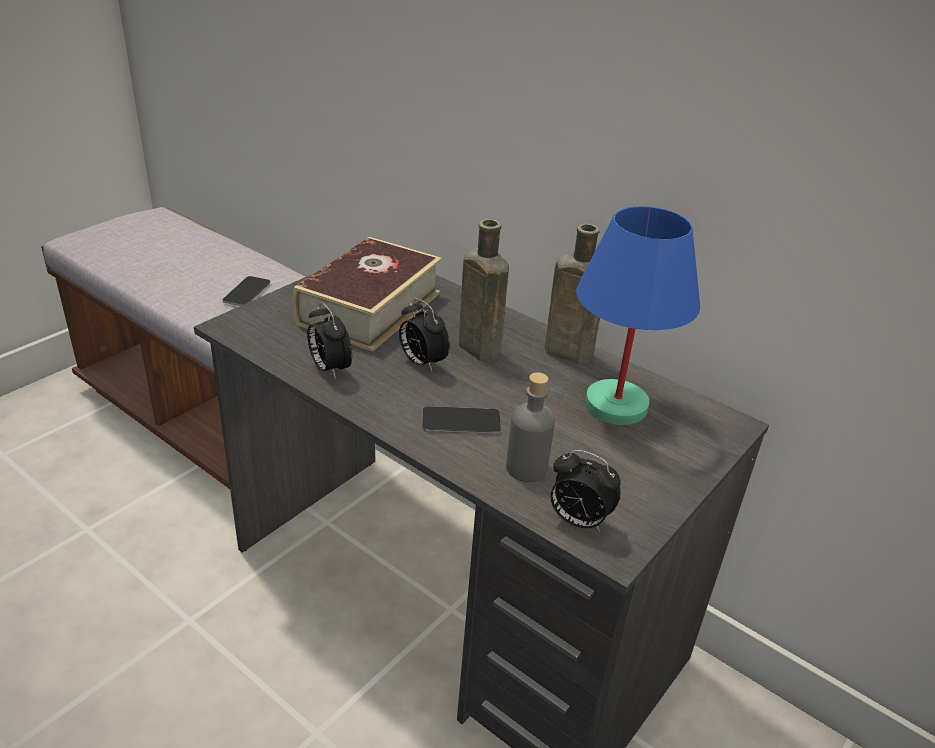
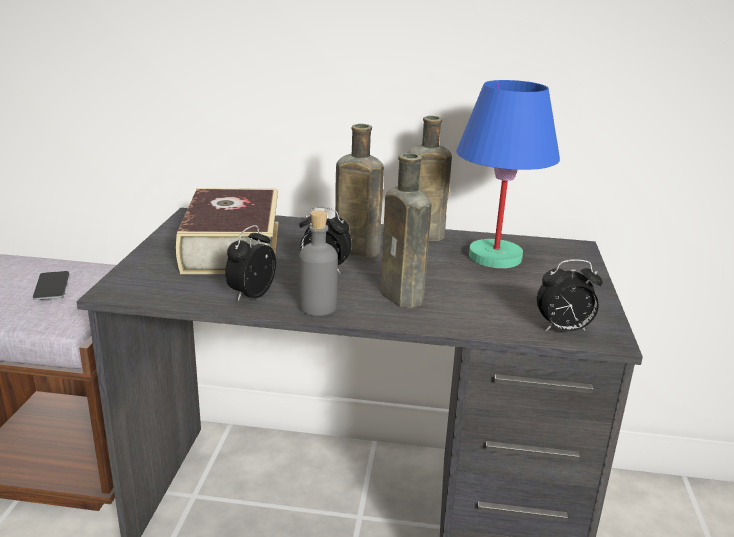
camera: 30 degrees left, 10 degrees down
alarm clock [307,302,352,379] -> alarm clock turned 90 degrees clockwise [225,225,276,302]
phone [422,406,501,434] -> brown bottle [380,153,432,308]
grey bottle [506,372,555,482] -> grey bottle moved to [299,211,338,316]

